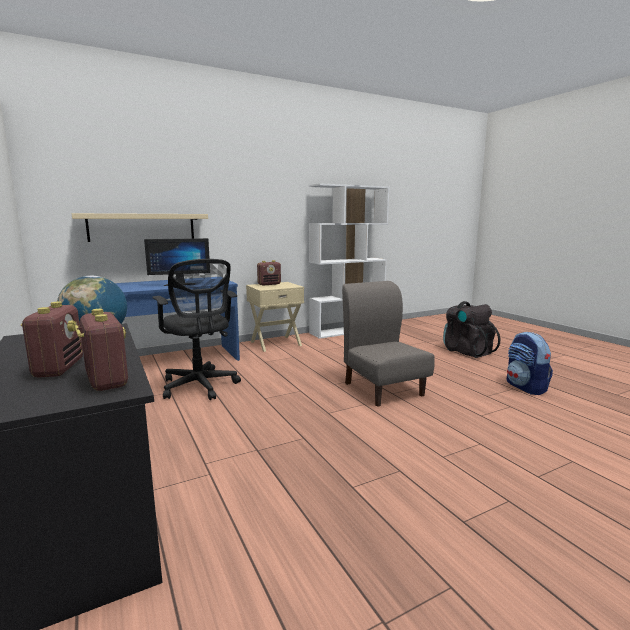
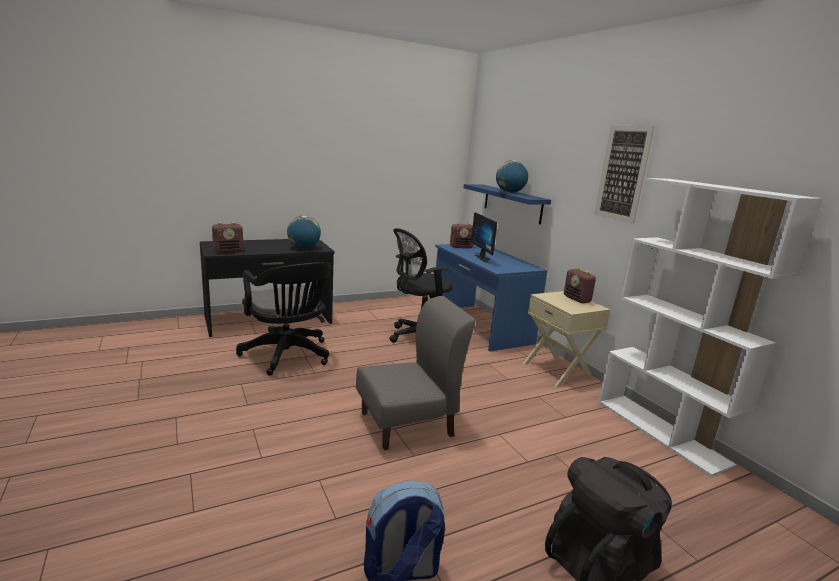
camera: 90 degrees right, 5 degrees up
radio [20,302,83,378] -> radio moved to [450,223,474,248]
beige shelf [72,213,208,242] -> blue shelf [463,184,551,224]
none -> black office chair [236,262,331,376]
none -> globe [496,160,528,193]
none -> picture [594,125,655,224]

